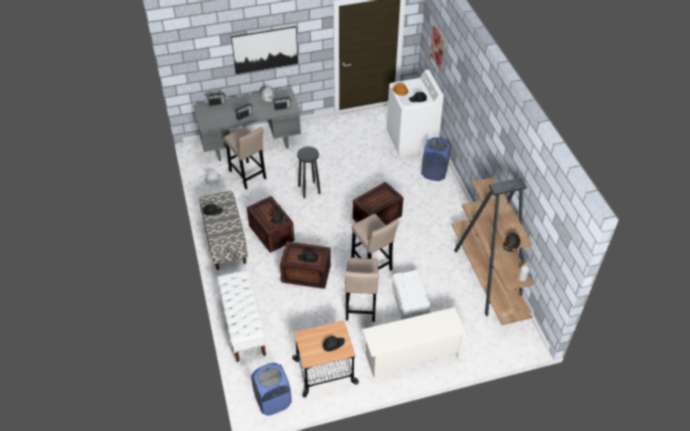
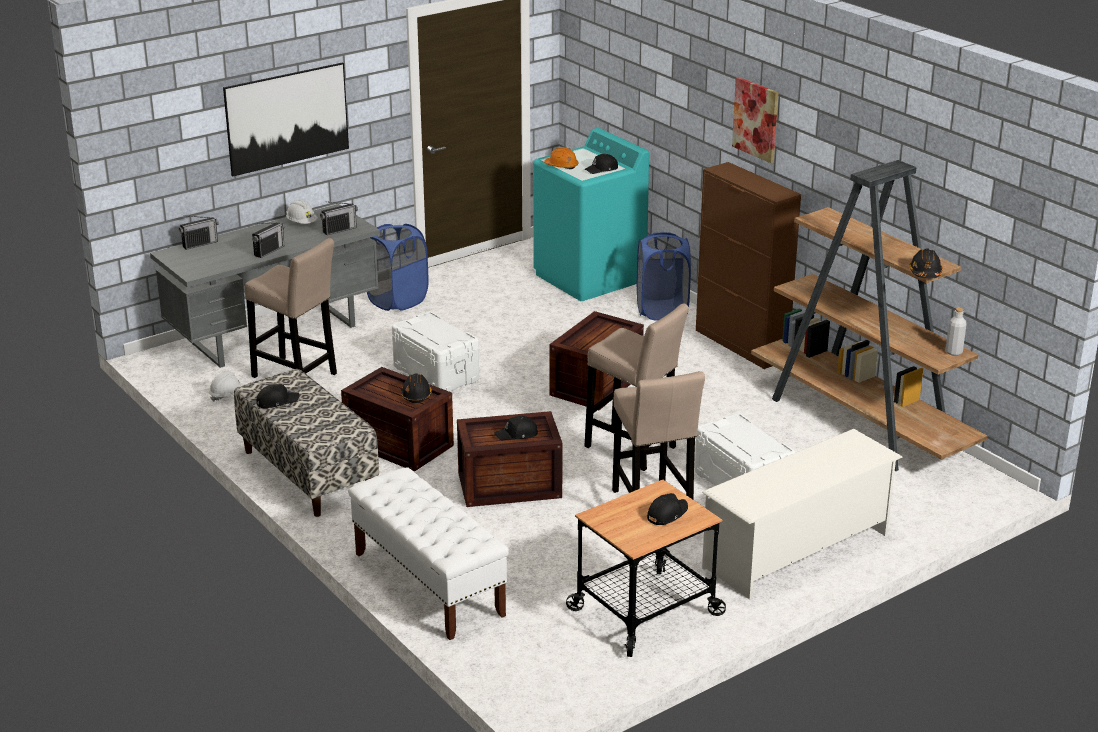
camera: 20 degrees left, 20 degrees down
blue laundry basket [251,363,292,416] -> blue laundry basket moved to [367,224,429,311]
black stool [297,146,321,198] -> white storage box [392,312,479,392]
white washing machine [387,70,444,156] -> turquoise washing machine [533,128,649,301]
picture [430,25,445,70] -> picture moved to [732,77,779,163]
none -> brown cabinet [696,162,801,369]

